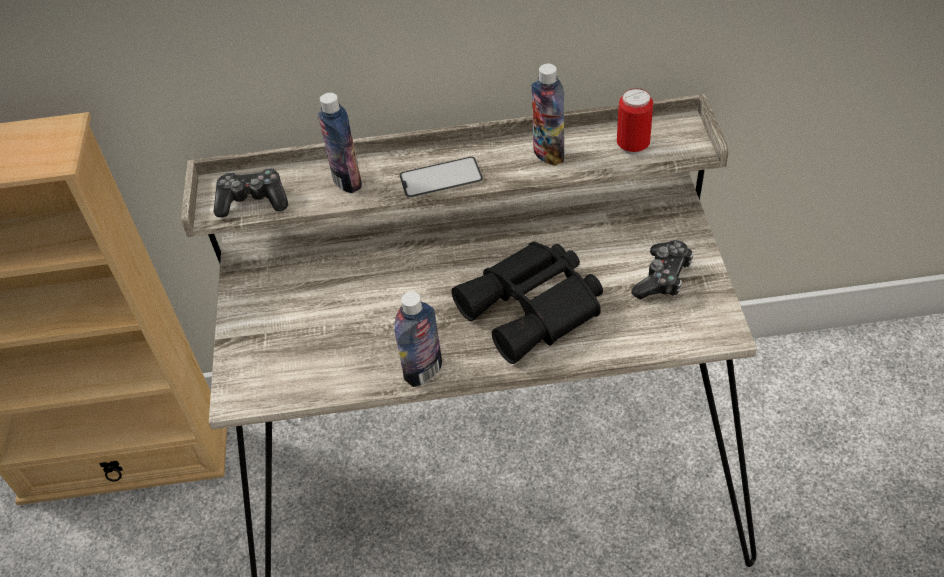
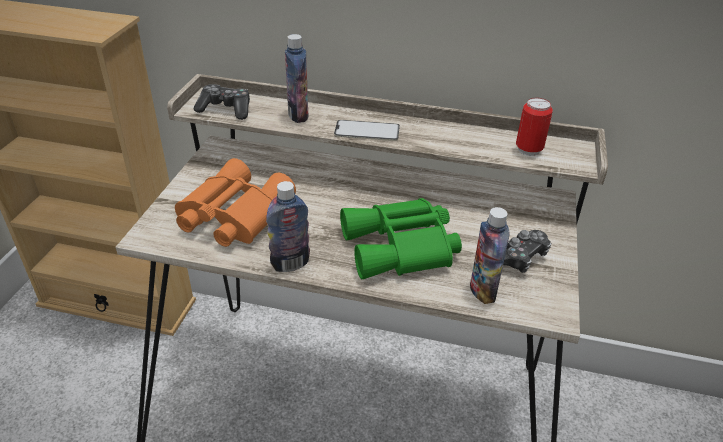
camera: 15 degrees right, 10 degrees down
black binoculars [452,241,603,364] -> green binoculars [340,198,462,279]
bottle [531,64,564,166] -> bottle moved to [470,207,509,304]
none -> orange binoculars [175,158,296,247]

